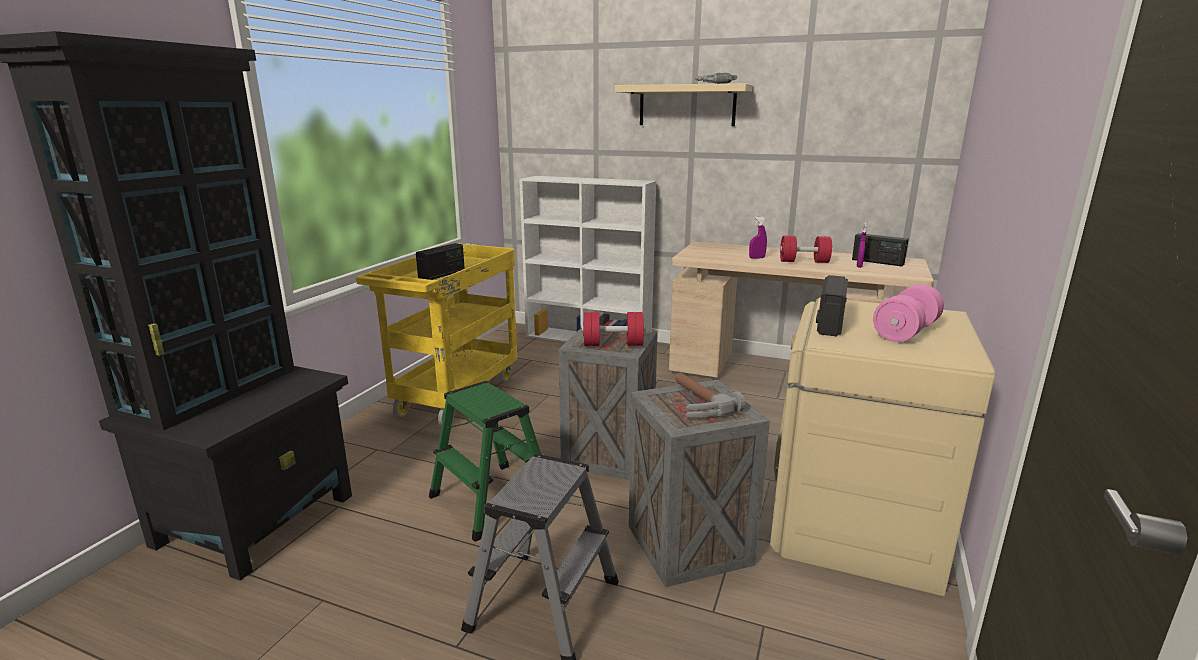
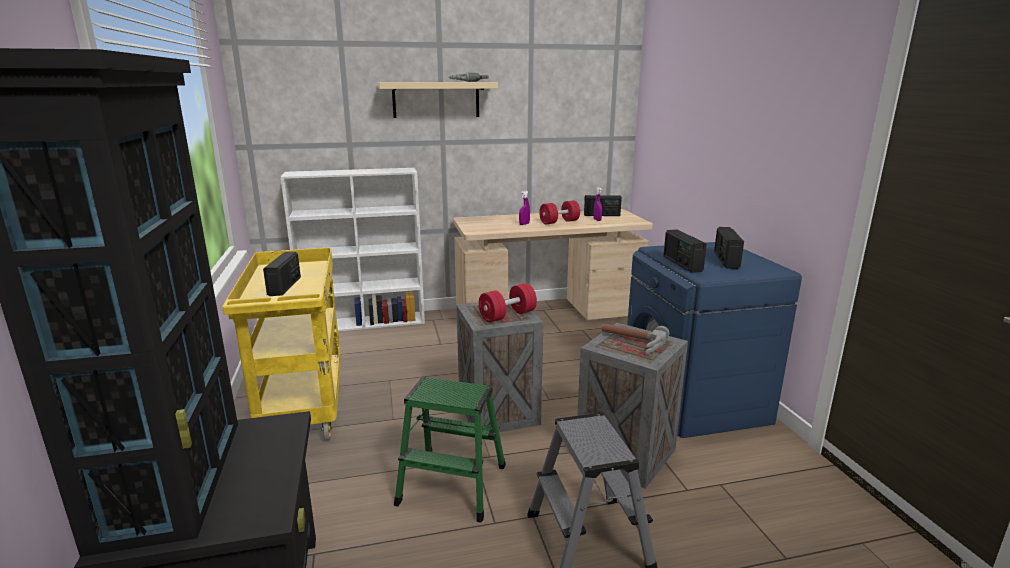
camera: 35 degrees left, 0 degrees up
beige washing machine [770,298,995,597] -> blue washing machine [627,242,802,438]
pink dumbbell [873,284,944,342] -> radio [714,227,744,269]

